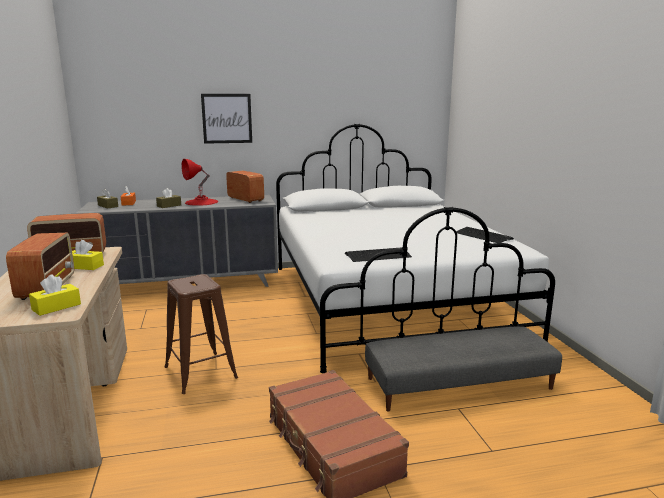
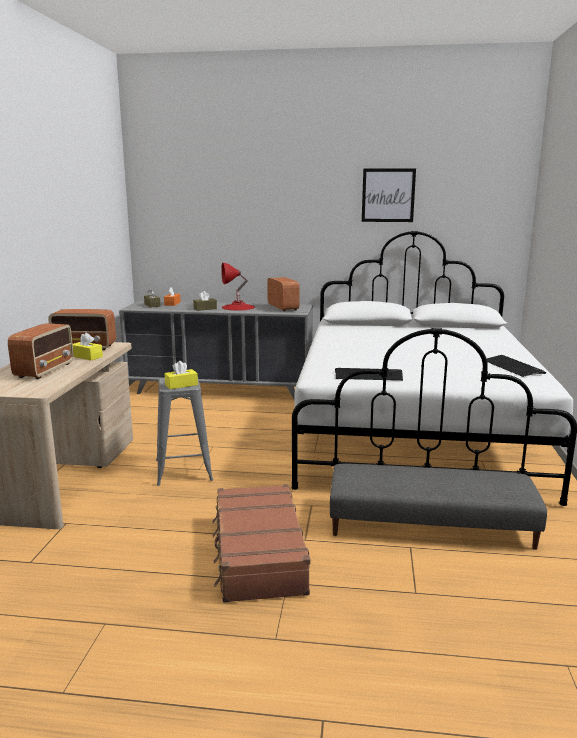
camera: 20 degrees right, 0 degrees up
yellow tissue box [29,274,81,316] -> yellow tissue box moved to [164,361,198,389]
brown stool [165,274,238,394] -> grey stool [156,377,214,486]
picture [201,94,252,144] -> picture moved to [362,168,416,222]

